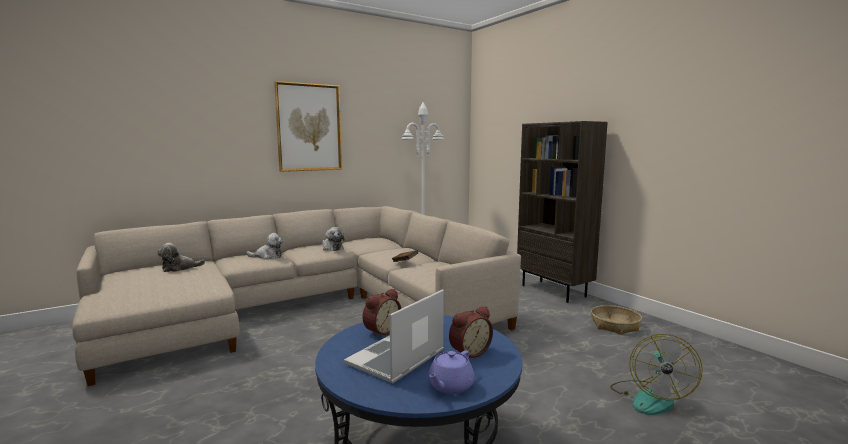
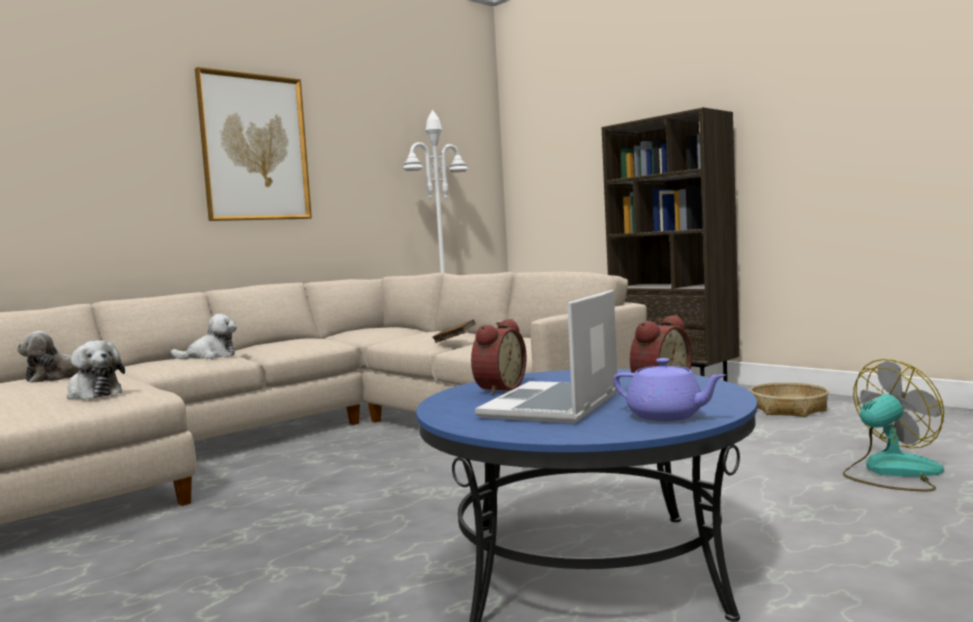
camera: 10 degrees left, 5 degrees down
plush toy [322,227,345,251] -> plush toy moved to [67,340,125,399]
purple teapot [428,350,475,394] -> purple teapot turned 75 degrees counterclockwise [613,358,726,421]
fan [610,334,703,415] -> fan turned 120 degrees counterclockwise [843,359,944,491]

